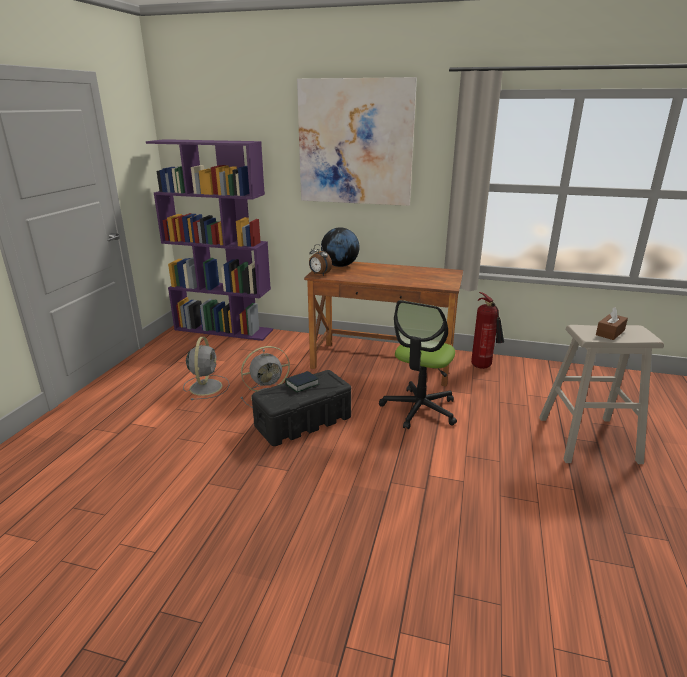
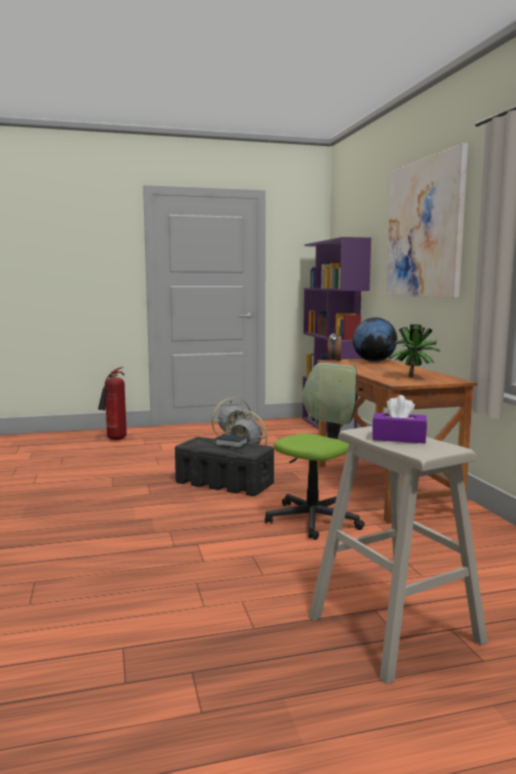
camera: 60 degrees right, 15 degrees down
office chair [379,300,457,429] -> office chair turned 135 degrees clockwise [265,363,365,540]
fire extinguisher [471,292,504,369] -> fire extinguisher moved to [98,367,127,440]
brown tissue box [596,307,628,340] -> purple tissue box [372,395,427,443]
none -> potted plant [388,325,440,378]

